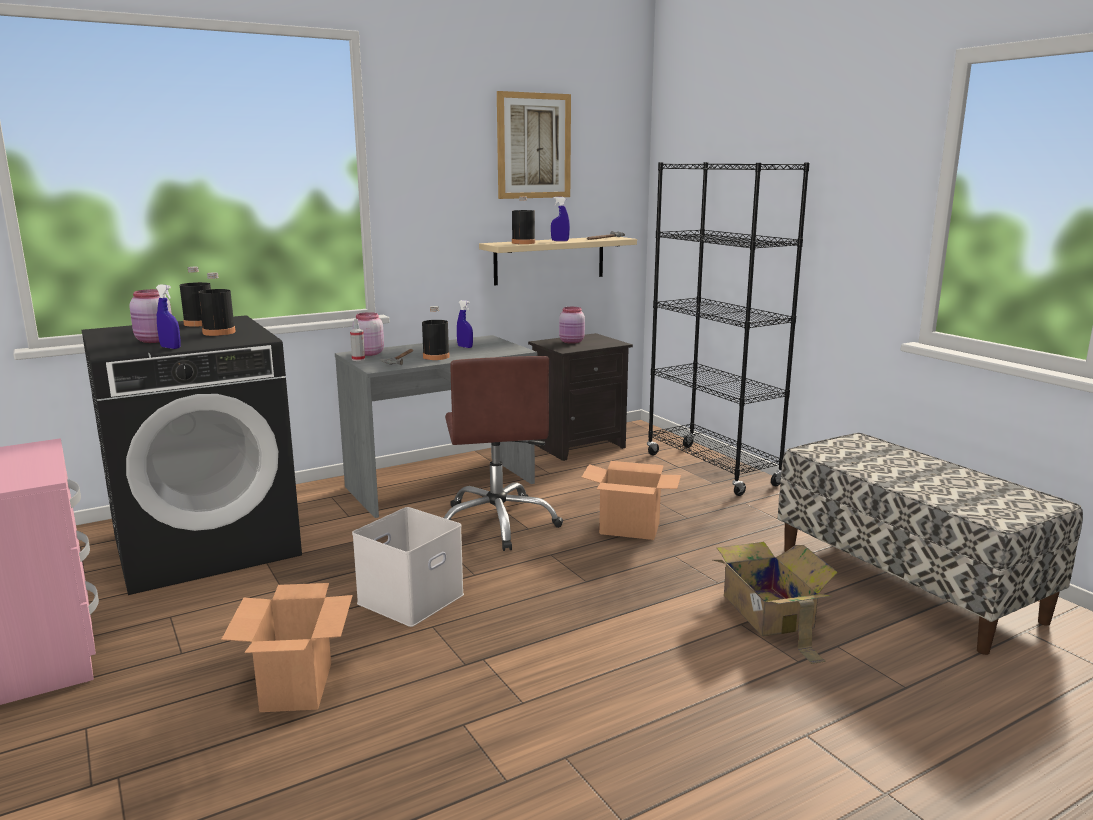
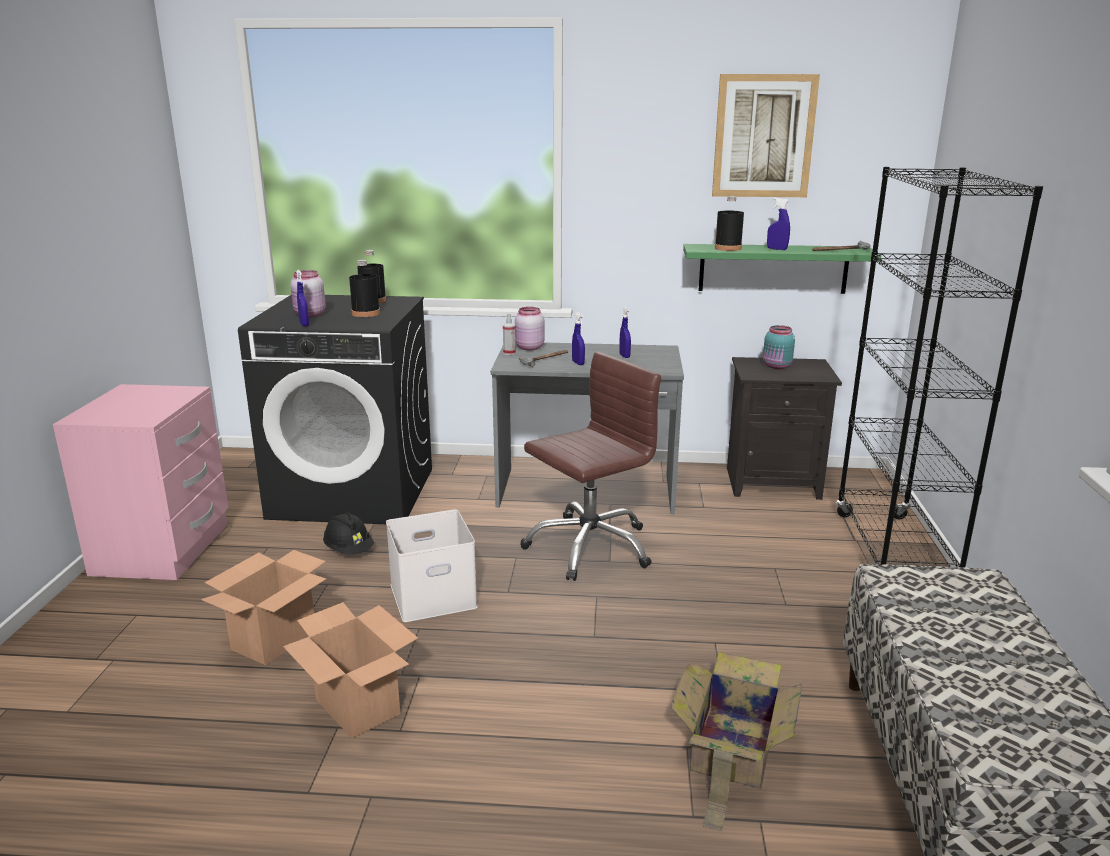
camera: 35 degrees right, 5 degrees up
black bottle [422,306,450,360] -> blue spray bottle [572,312,585,365]
brown office chair [444,356,563,551] -> brown office chair turned 150 degrees counterclockwise [521,352,661,581]
beige shelf [479,236,637,285] -> green shelf [683,244,881,294]
pink jar [559,307,585,344] -> turquoise jar [763,325,795,369]
cardboard box [582,461,681,540] -> cardboard box moved to [283,602,418,739]
none -> black hard hat [323,512,374,554]

